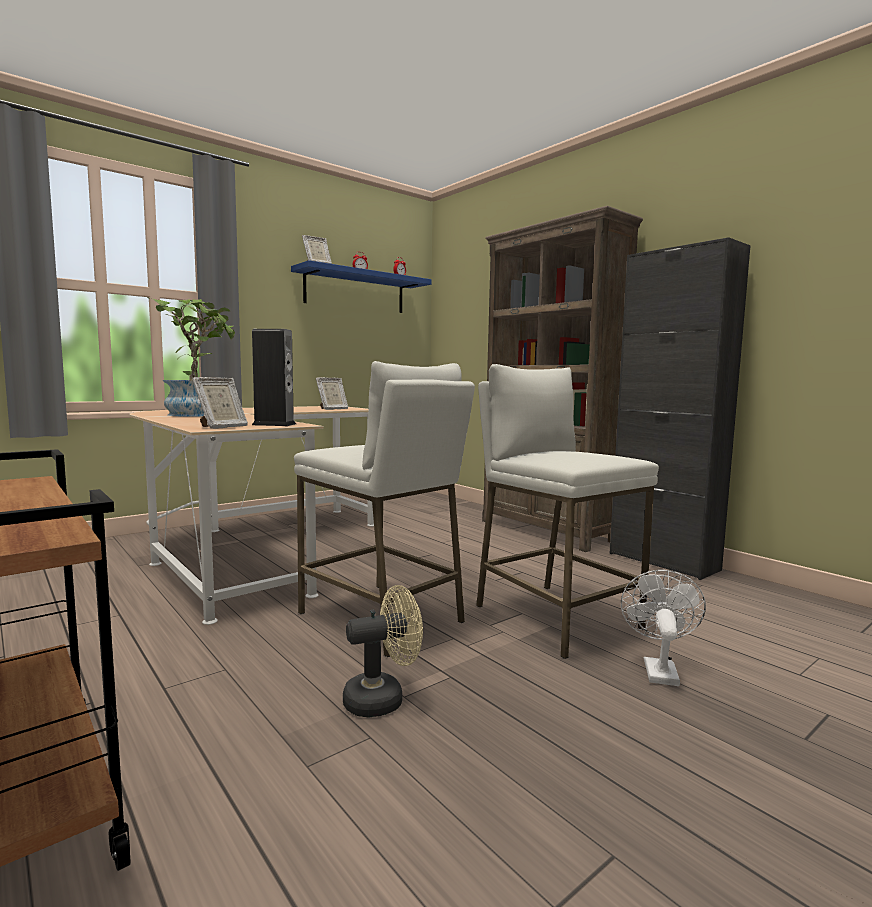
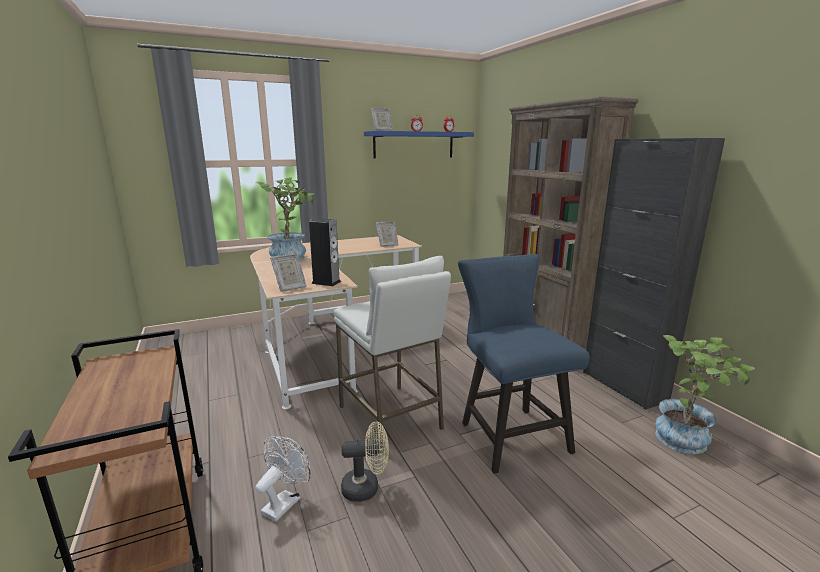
camera: 15 degrees right, 10 degrees up
white stool [476,364,659,659] -> blue chair [458,254,590,474]
white fan [621,570,706,686] -> white fan moved to [256,436,311,522]
none -> potted plant [655,335,755,454]

